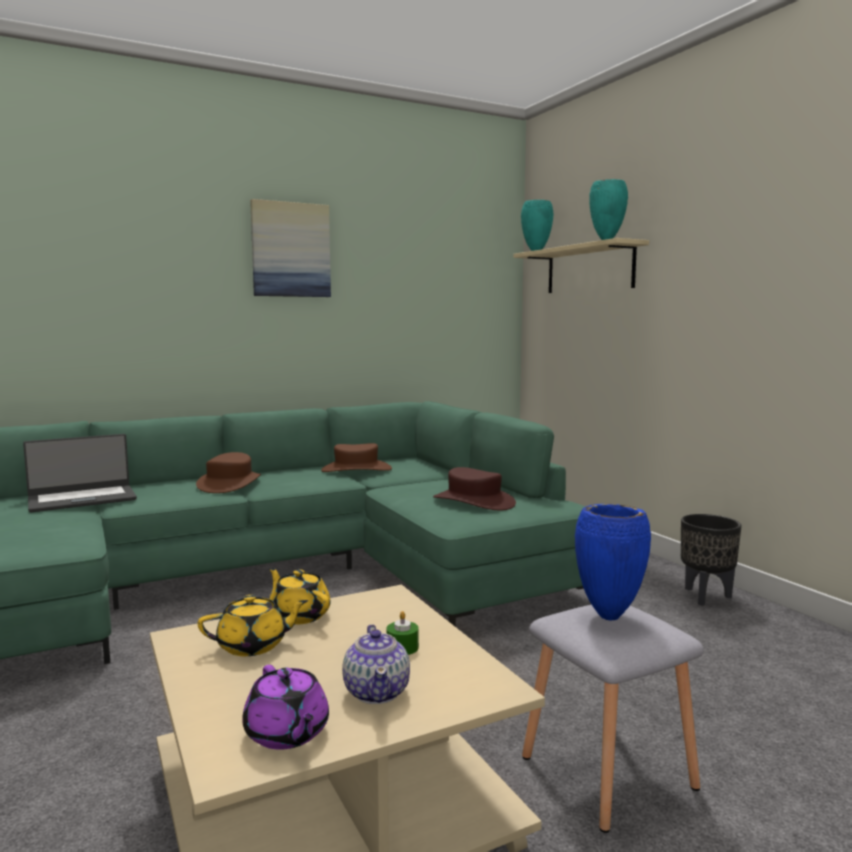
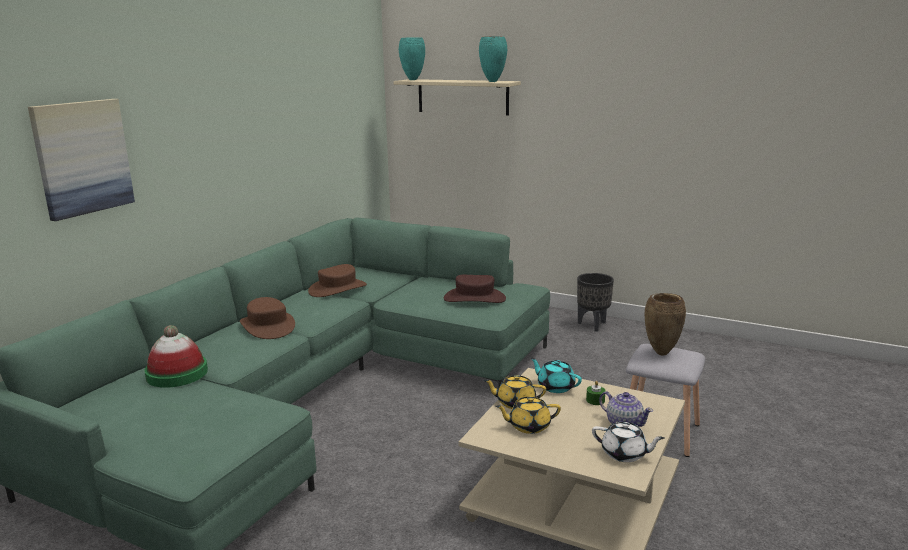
camera: 35 degrees left, 10 degrees up
laptop [23,434,137,512] -> hat [144,325,208,388]
yellow teapot [198,595,308,656] -> yellow teapot turned 135 degrees counterclockwise [495,396,561,434]
purple teapot [242,665,329,750] -> white teapot [592,422,665,462]
picture [250,199,331,297] -> picture moved to [28,99,135,221]
blue vase [575,504,651,621] -> brown vase [645,293,686,356]
none -> turquoise teapot [530,358,582,393]

